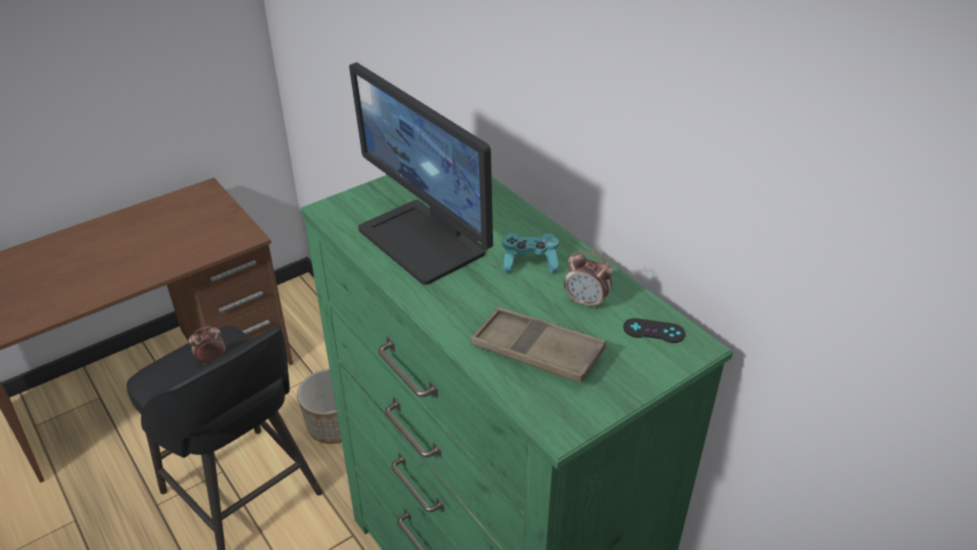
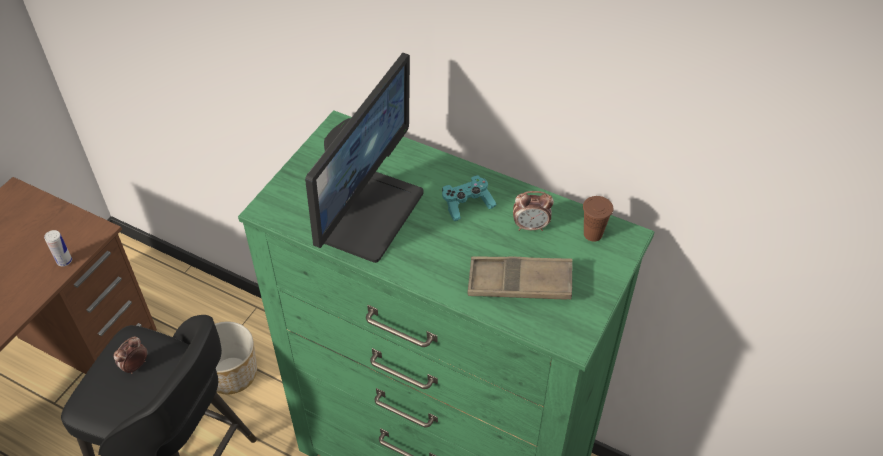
camera: 25 degrees left, 10 degrees up
monitor [349,62,493,285] -> monitor turned 90 degrees counterclockwise [305,53,424,263]
black game controller [623,318,685,343] -> brown cup [583,196,613,242]
none -> can [44,230,72,266]

